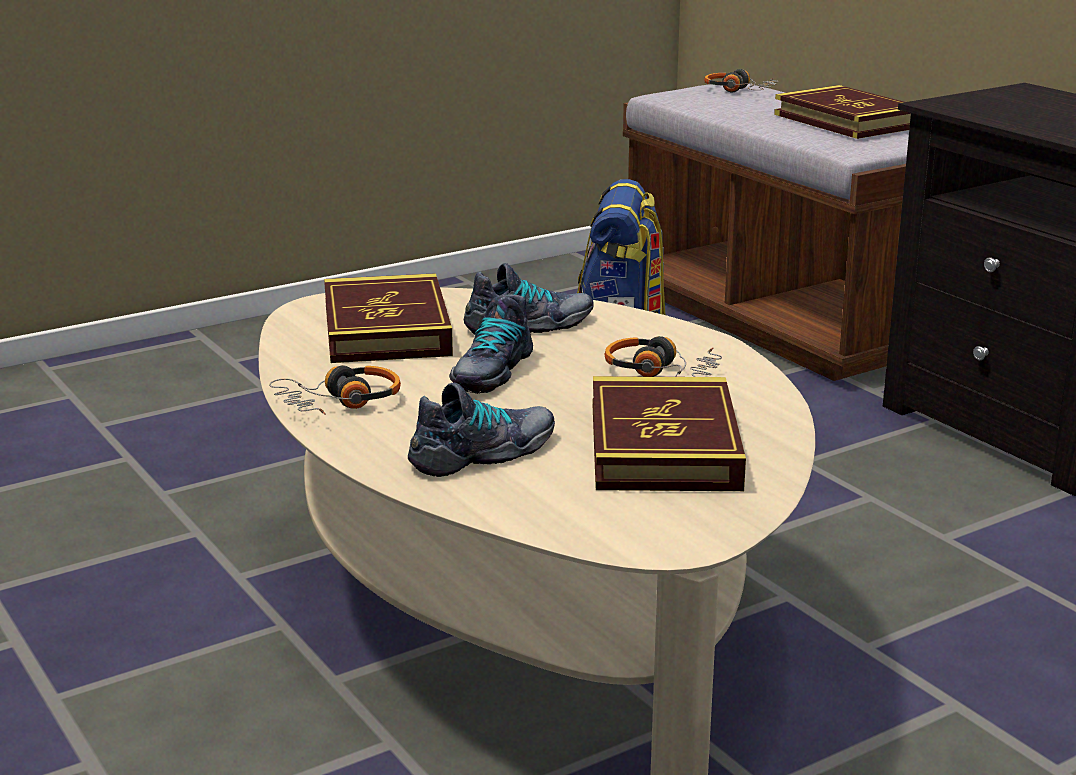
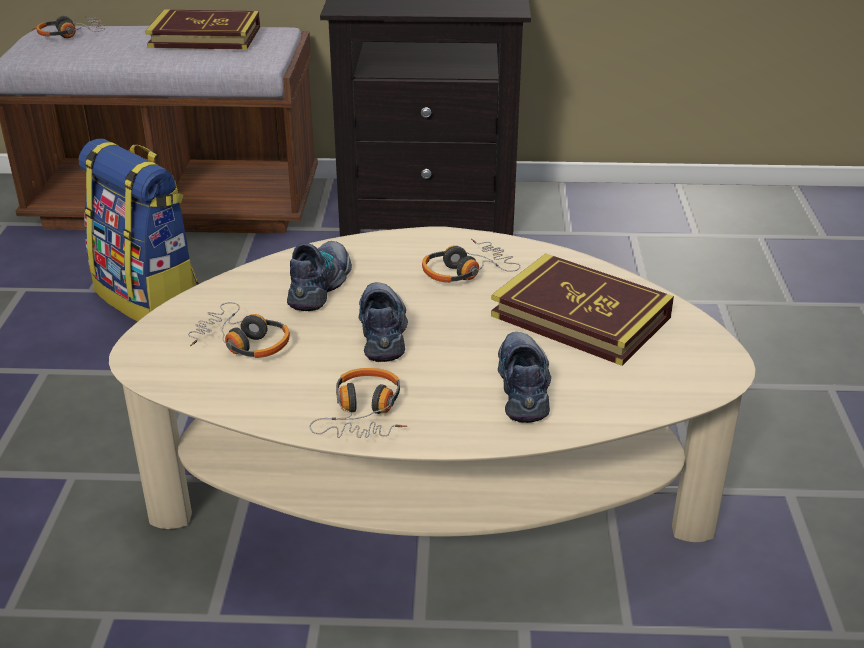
camera: 55 degrees left, 10 degrees up
book [324,273,453,363] -> headphones [188,302,290,358]
shoe [449,294,533,394] -> shoe turned 150 degrees counterclockwise [359,282,408,362]

